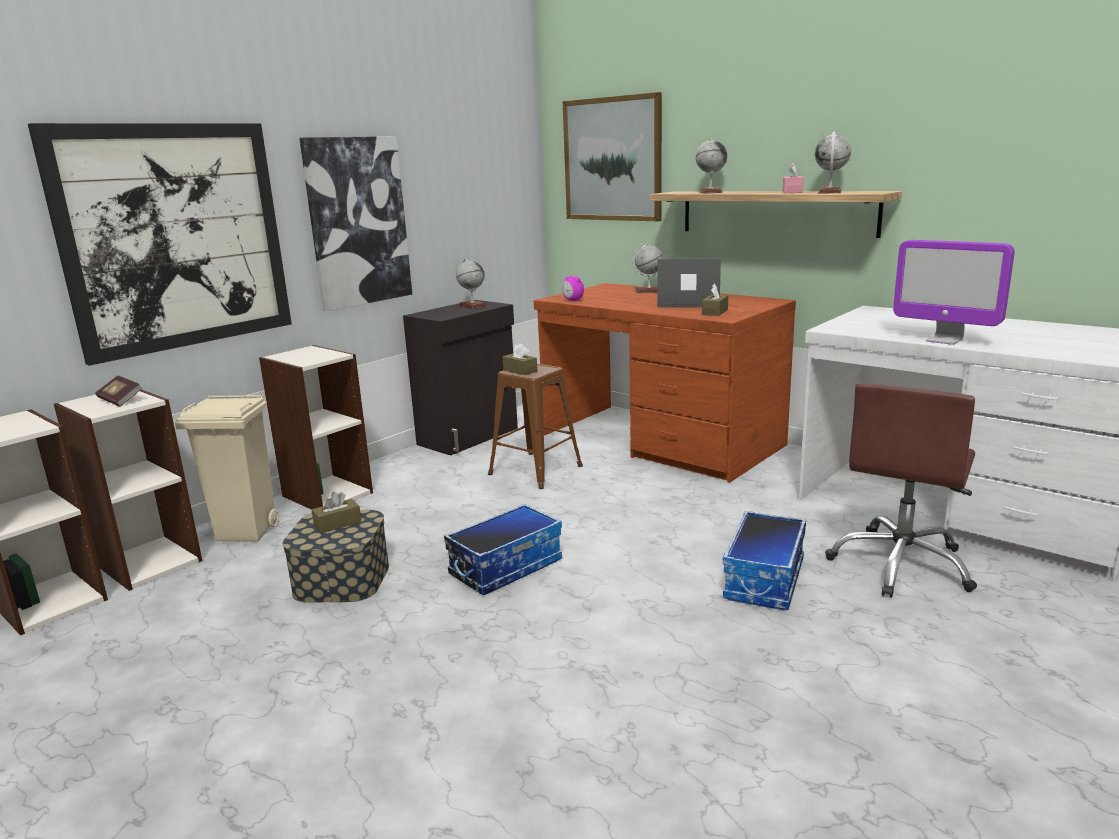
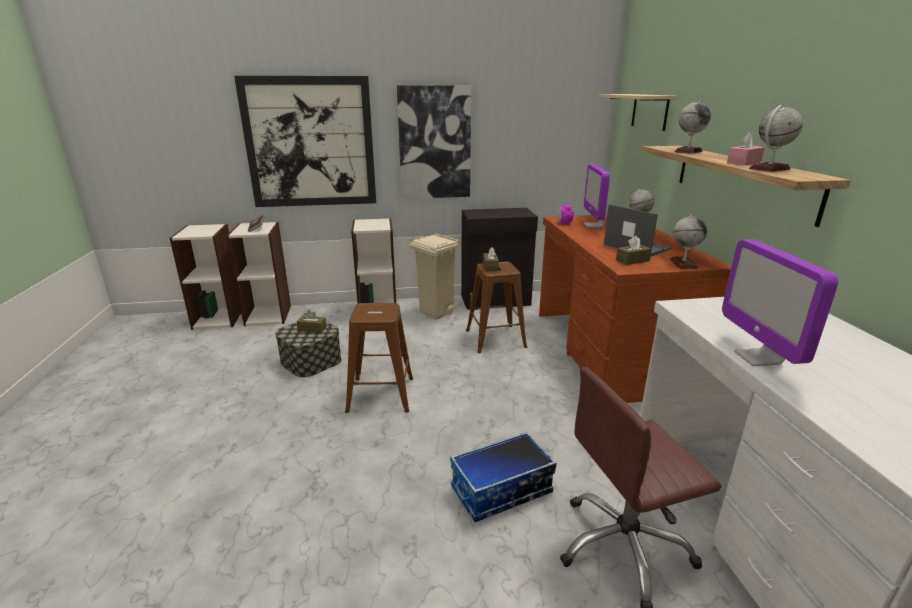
camera: 40 degrees right, 5 degrees up
beige trash can [175,394,279,541] -> beige trash can moved to [409,233,459,320]
storage box [444,504,562,595] -> brown stool [345,303,413,413]
globe [456,258,487,309] -> globe moved to [670,214,707,269]
picture [563,92,662,221] -> beige shelf [599,94,677,131]
none -> monitor [584,164,610,227]

